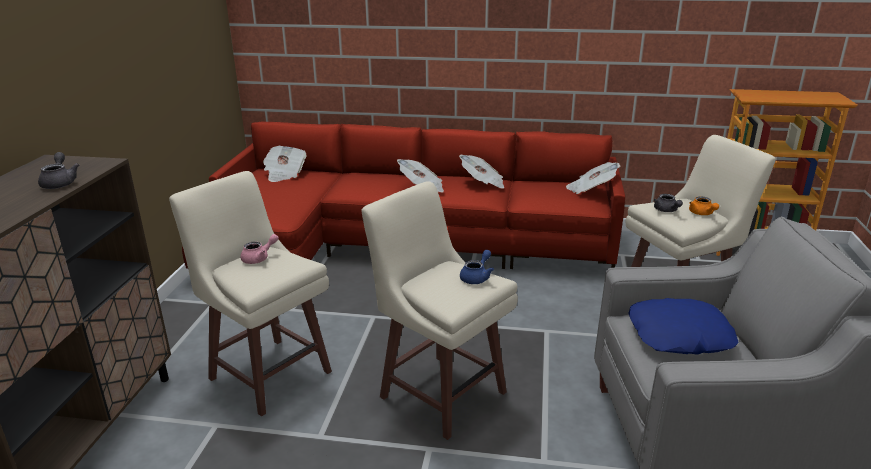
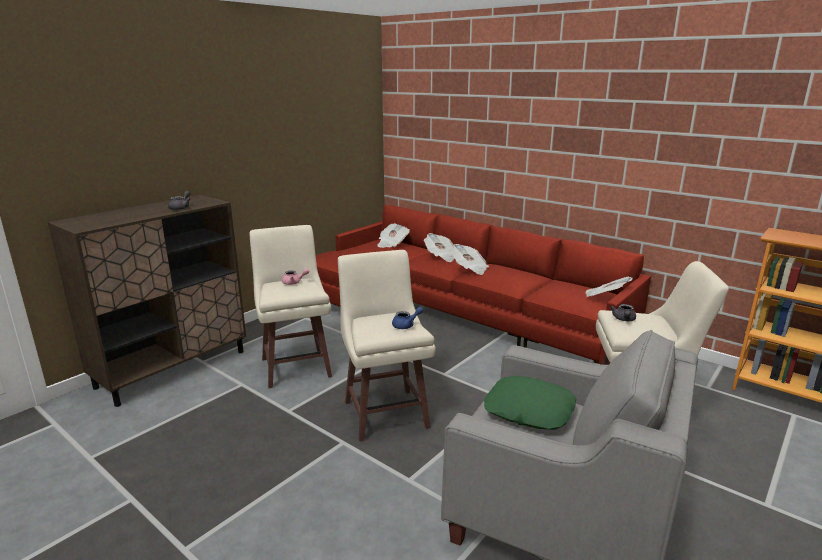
camera: 30 degrees right, 5 degrees down
newspaper [459,155,504,189] -> newspaper moved to [424,233,455,262]
blue pillow [628,298,739,355] -> green pillow [484,376,576,430]
orange teapot [689,196,719,215] -> none

